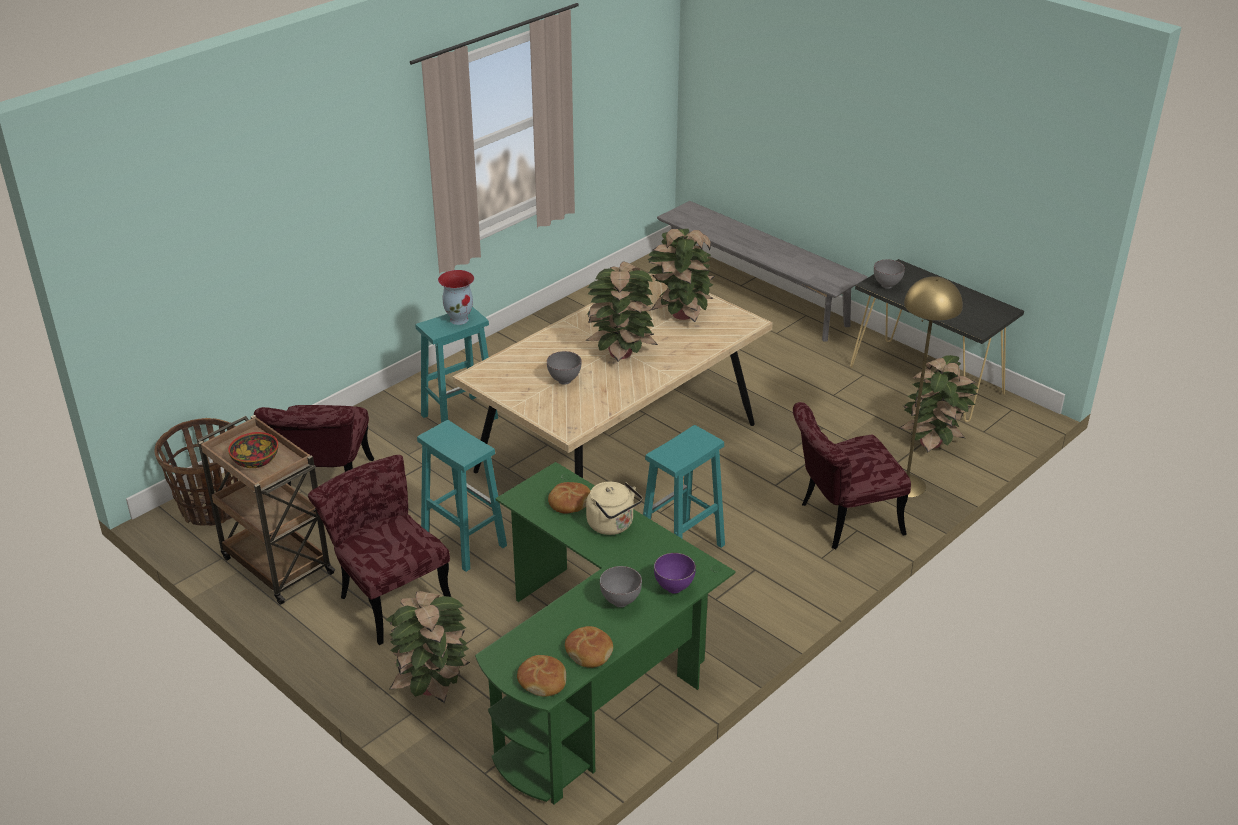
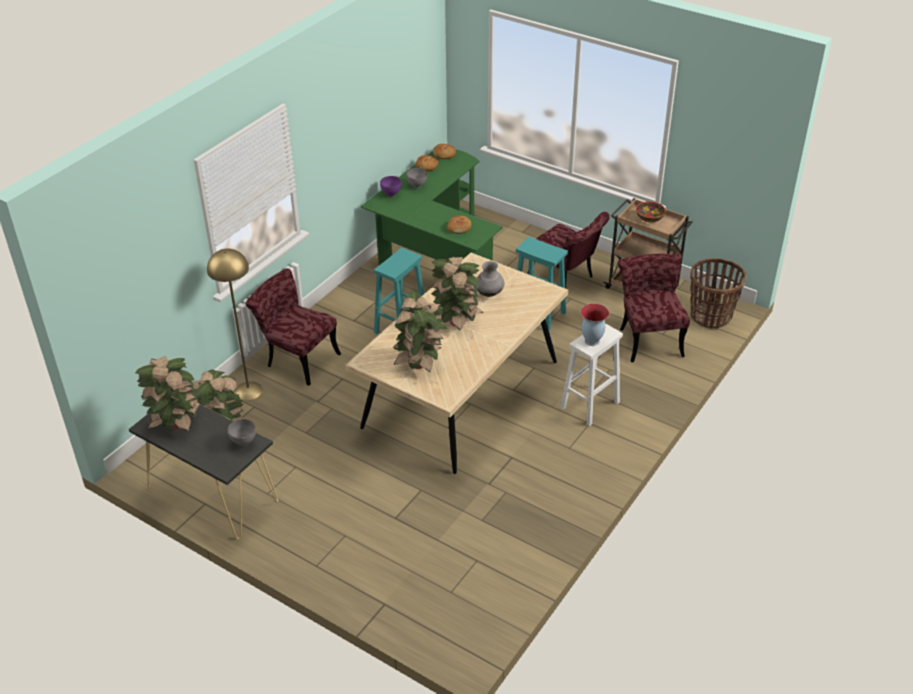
camera: 170 degrees right, 5 degrees up
potted plant [386,591,470,703] -> potted plant moved to [135,356,202,432]
turquoise stool [415,307,498,423] -> white stool [560,323,623,426]
grey bowl [547,351,582,385] -> grey vase [477,261,505,297]
beige kettle [586,481,643,535] -> none
grey bench [657,201,868,342] -> none
red chair [793,402,911,549] -> red chair turned 120 degrees counterclockwise [246,268,341,386]

